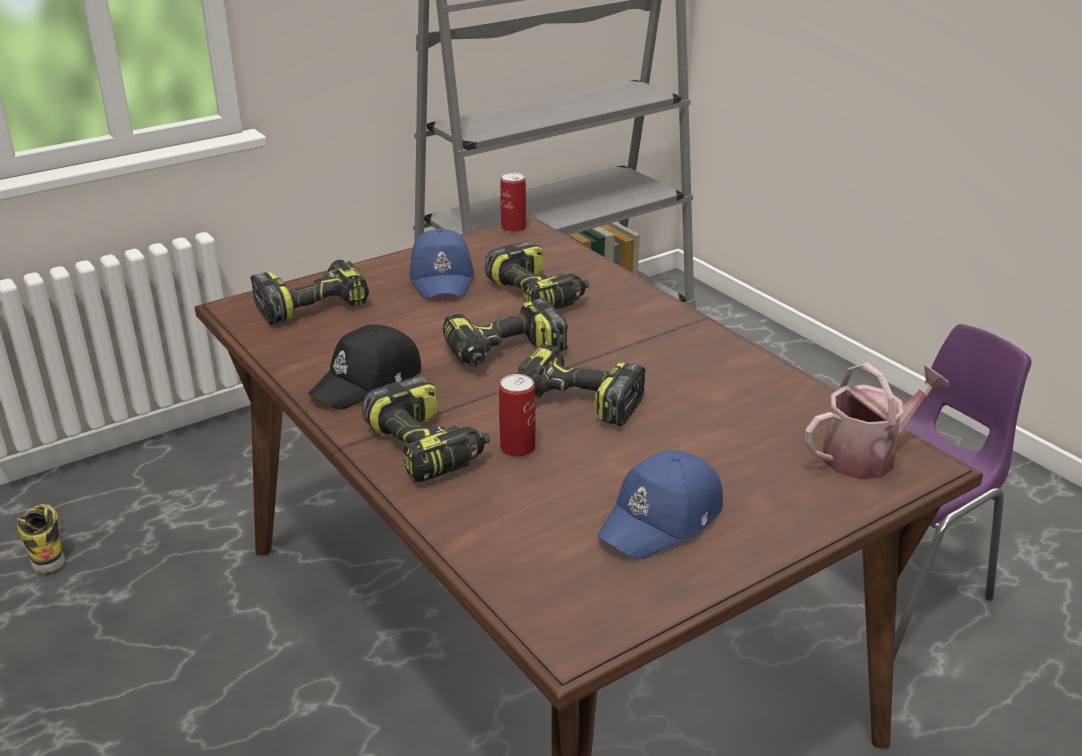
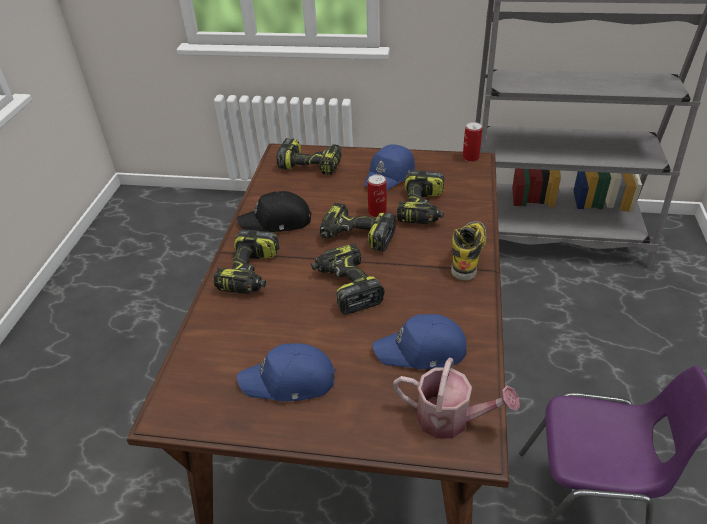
camera: 45 degrees right, 10 degrees up
boot [17,504,65,573] -> boot moved to [451,221,486,281]
can [499,374,536,457] -> can moved to [368,174,387,217]
none -> blue cap [372,314,467,369]

